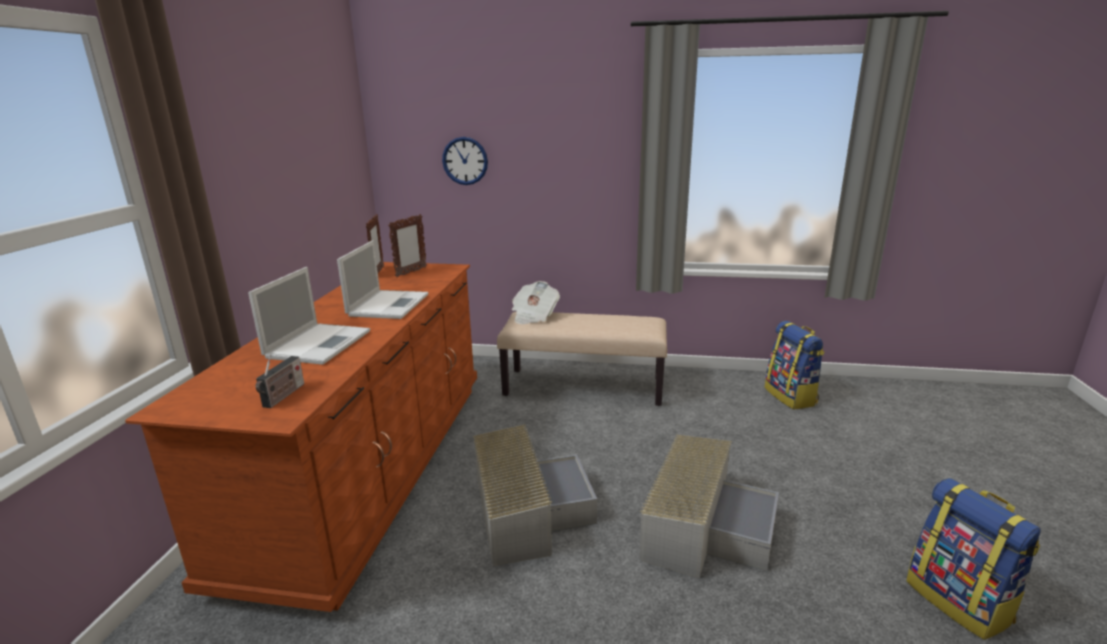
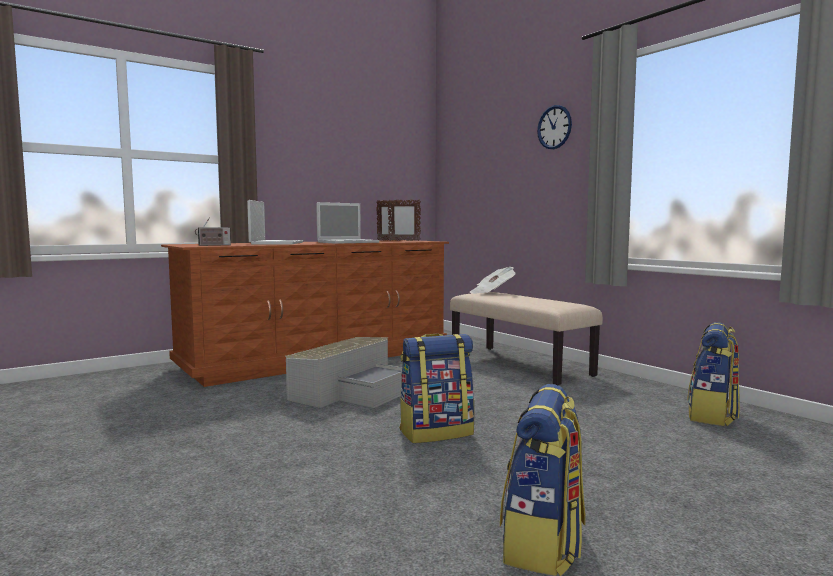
camera: 45 degrees right, 15 degrees down
laptop [248,267,370,365] -> laptop turned 60 degrees counterclockwise [247,200,303,244]
wall clock [442,137,488,185] -> wall clock moved to [537,105,572,149]
grey storage box [639,435,779,578] -> backpack [399,333,475,443]

